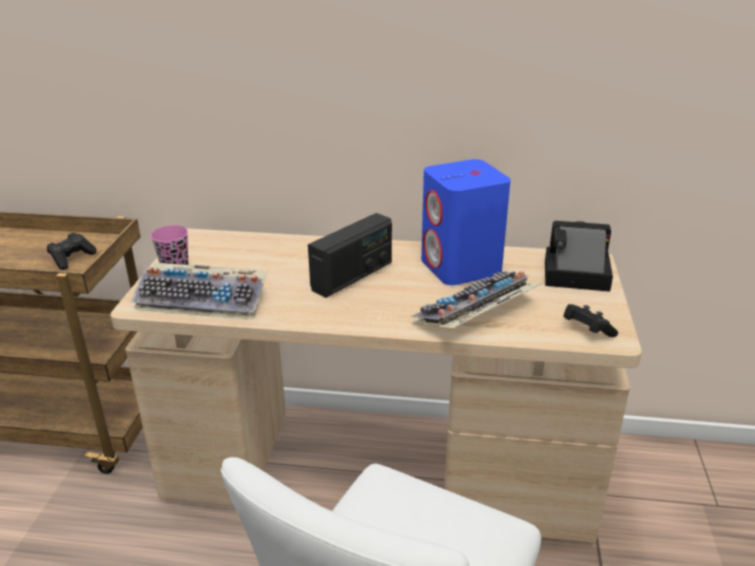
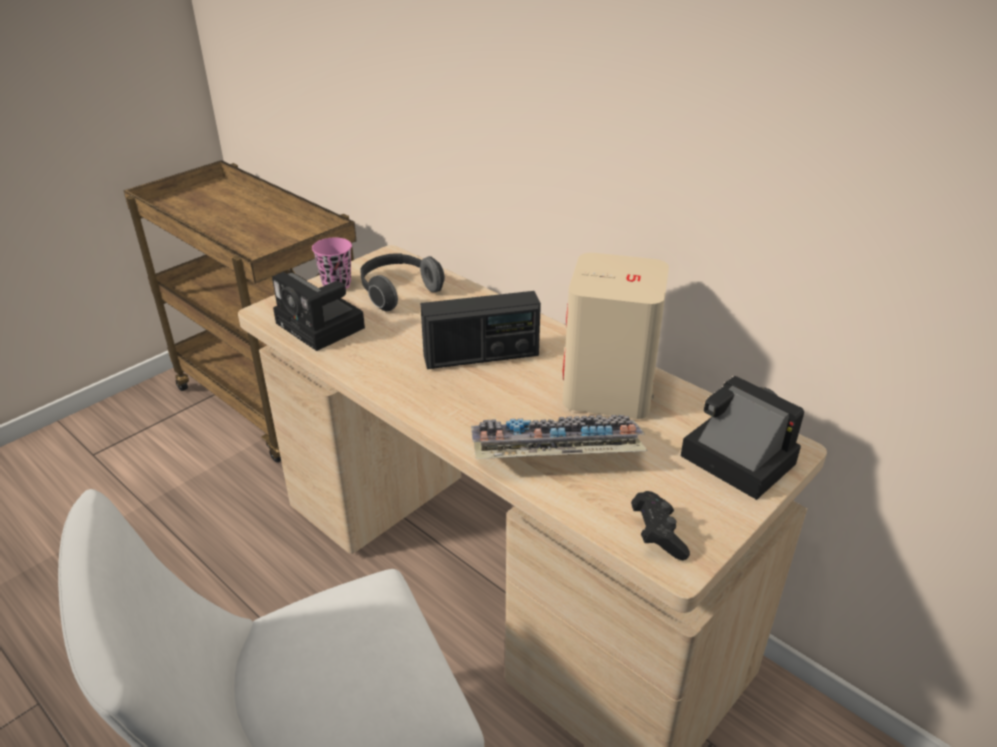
camera: 35 degrees right, 5 degrees up
black game controller [47,233,96,270] -> none
keyboard [131,263,267,319] -> camera [272,272,365,351]
blue speaker [421,159,511,285] -> beige speaker [562,253,669,419]
none -> headphones [360,253,445,312]

